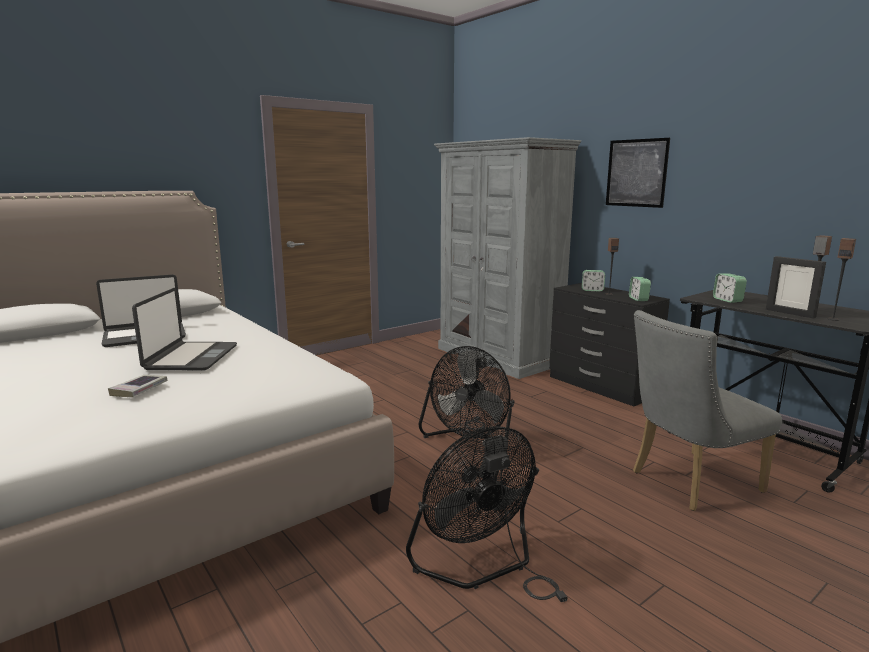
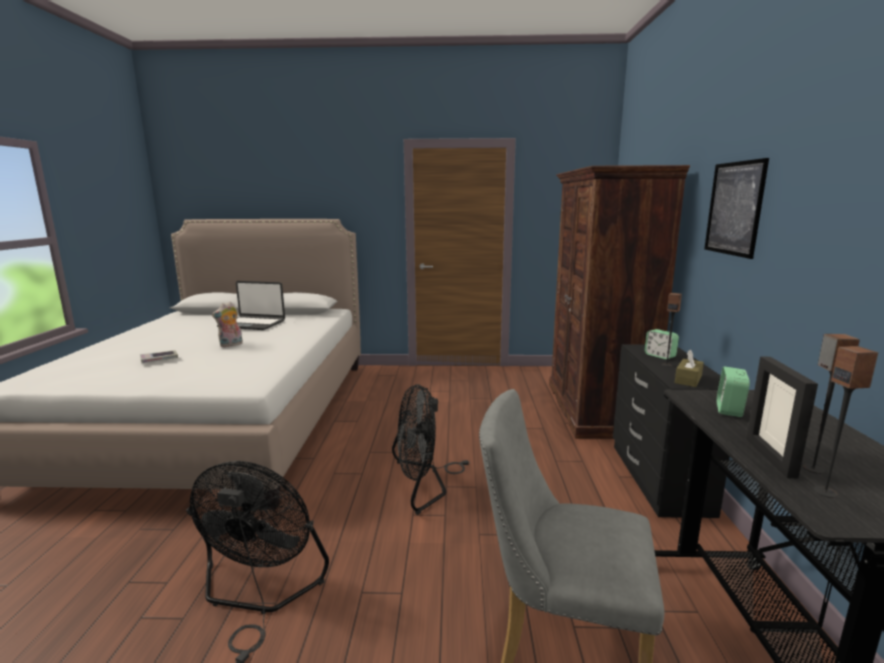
camera: 40 degrees right, 0 degrees up
laptop [132,288,237,370] -> plush toy [212,302,243,347]
grey wardrobe [434,137,581,379] -> brown wardrobe [549,165,690,439]
alarm clock [629,277,651,301] -> brown tissue box [675,350,704,387]

